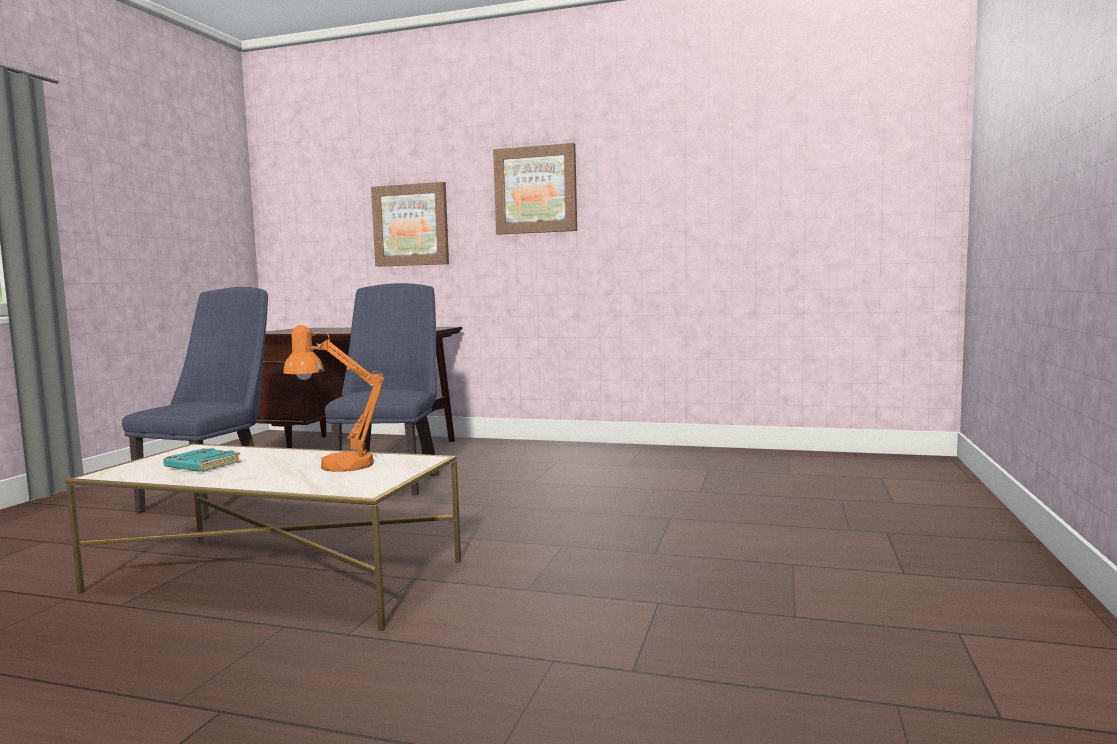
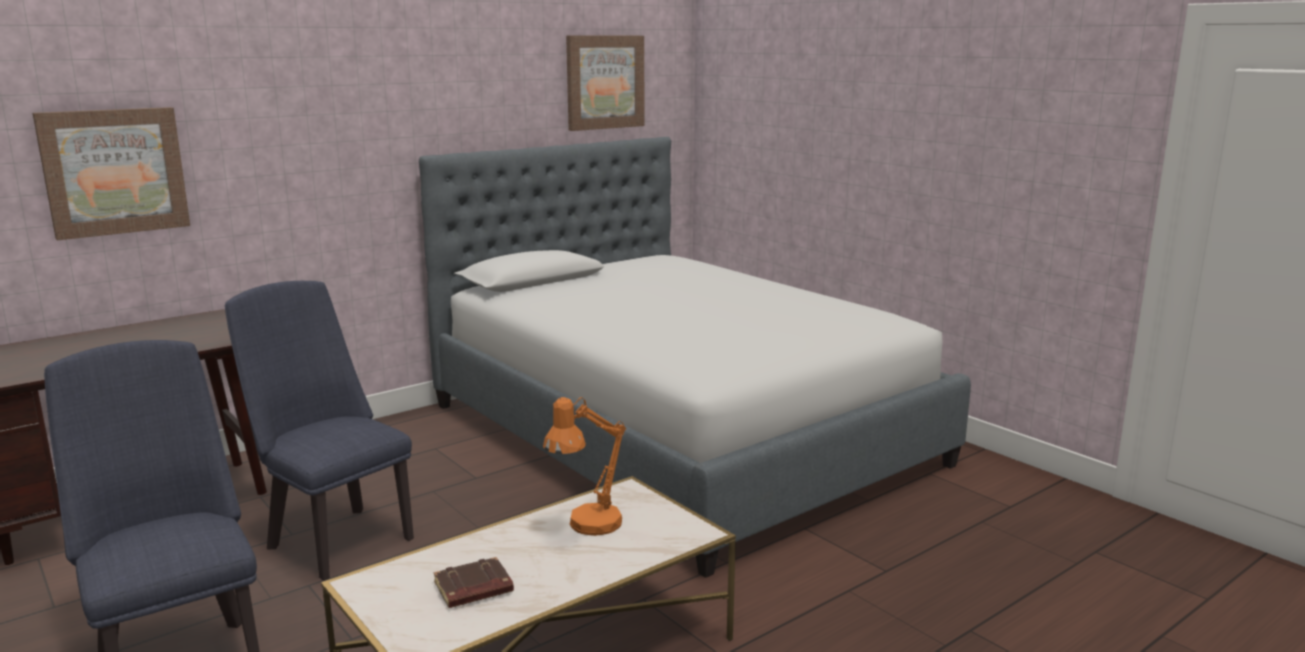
camera: 55 degrees left, 10 degrees up
turquoise book [163,448,241,472] -> brown book [433,557,514,608]
picture [493,143,577,235] -> picture moved to [566,36,644,131]
none -> bed [419,137,971,578]

